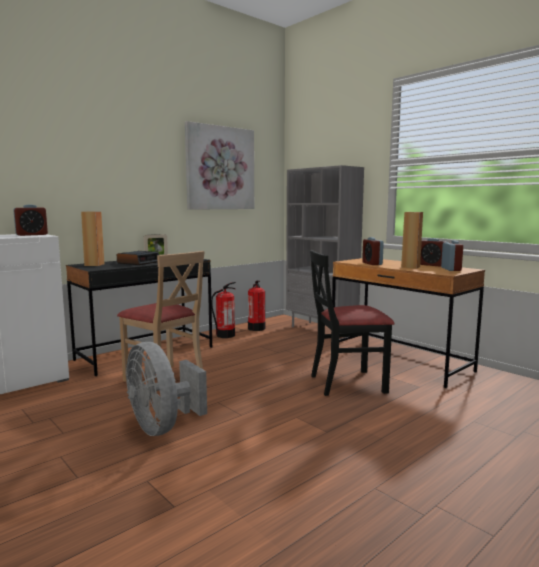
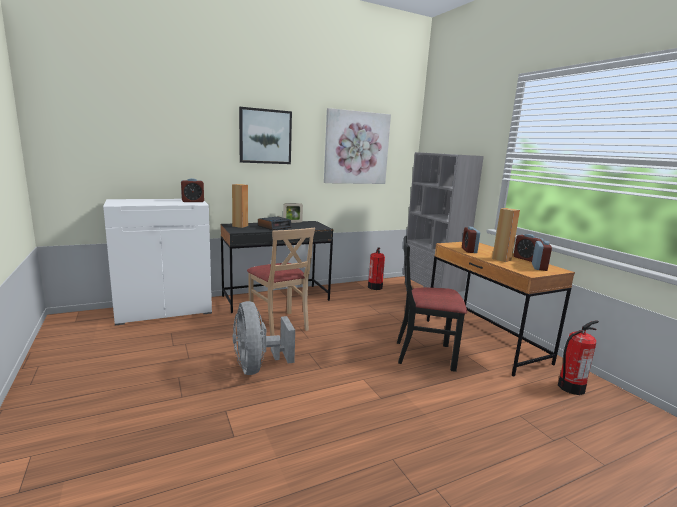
camera: 15 degrees right, 5 degrees up
fire extinguisher [211,282,236,338] -> fire extinguisher moved to [558,320,599,395]
none -> picture [239,107,292,164]

